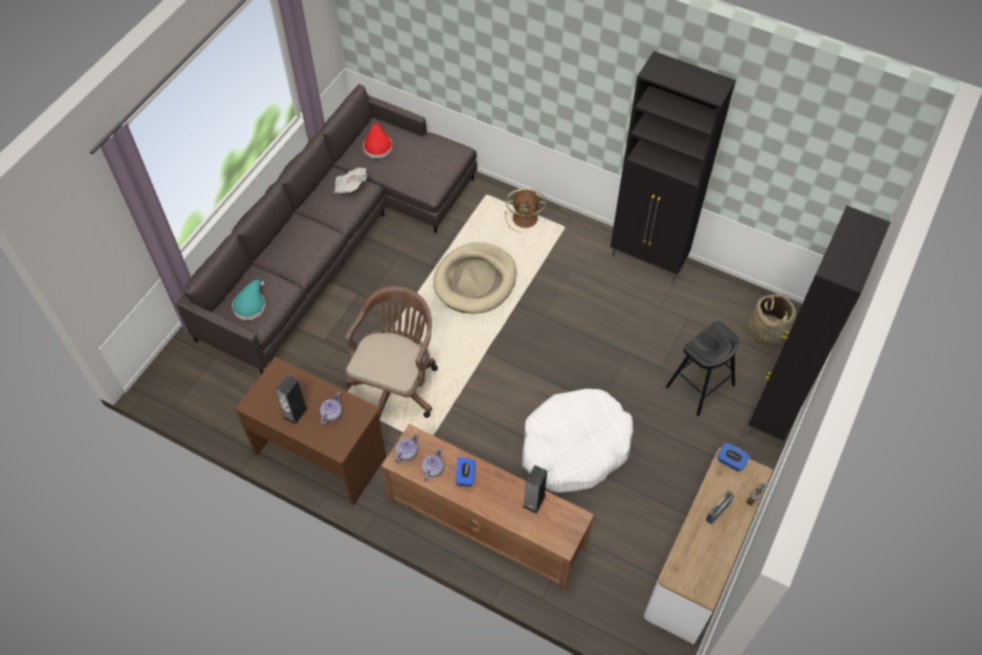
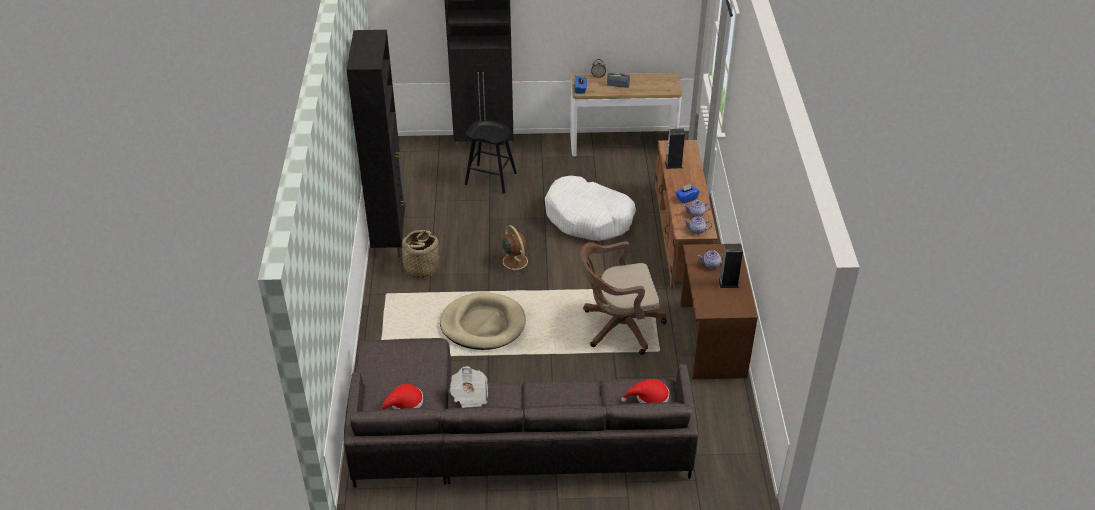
camera: 120 degrees left, 15 degrees down
turquoise hat [232,280,266,320] -> red hat [621,379,669,403]
brown fan [505,188,546,233] -> brown fan moved to [495,225,534,275]
basket [748,292,796,347] -> basket moved to [397,230,440,278]

